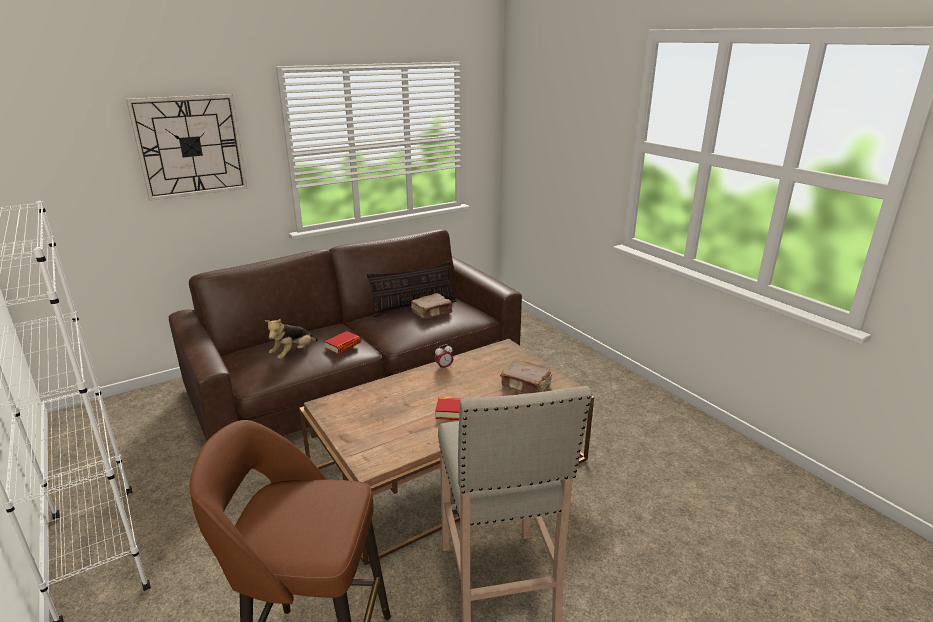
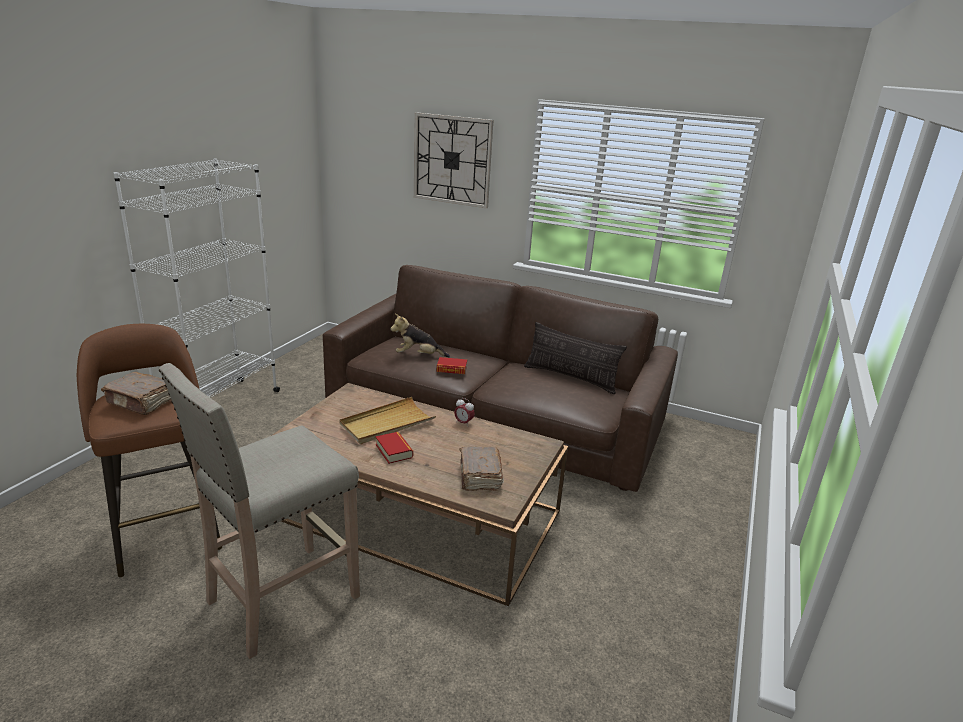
camera: 55 degrees right, 0 degrees up
brown book [411,293,452,319] -> brown book moved to [101,372,172,415]
none -> beige tray [340,397,436,444]

